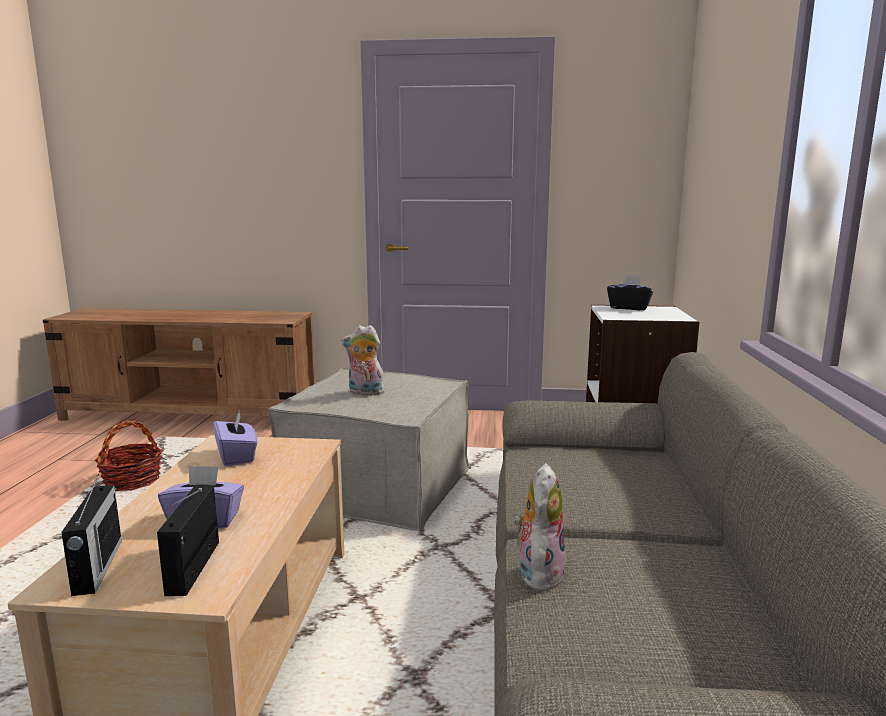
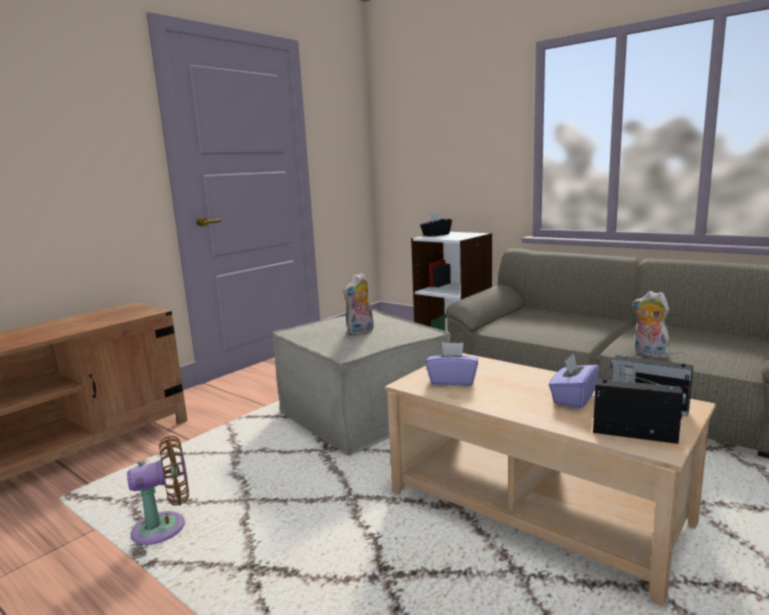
camera: 55 degrees left, 0 degrees up
basket [95,420,162,491] -> brown fan [127,436,189,545]

